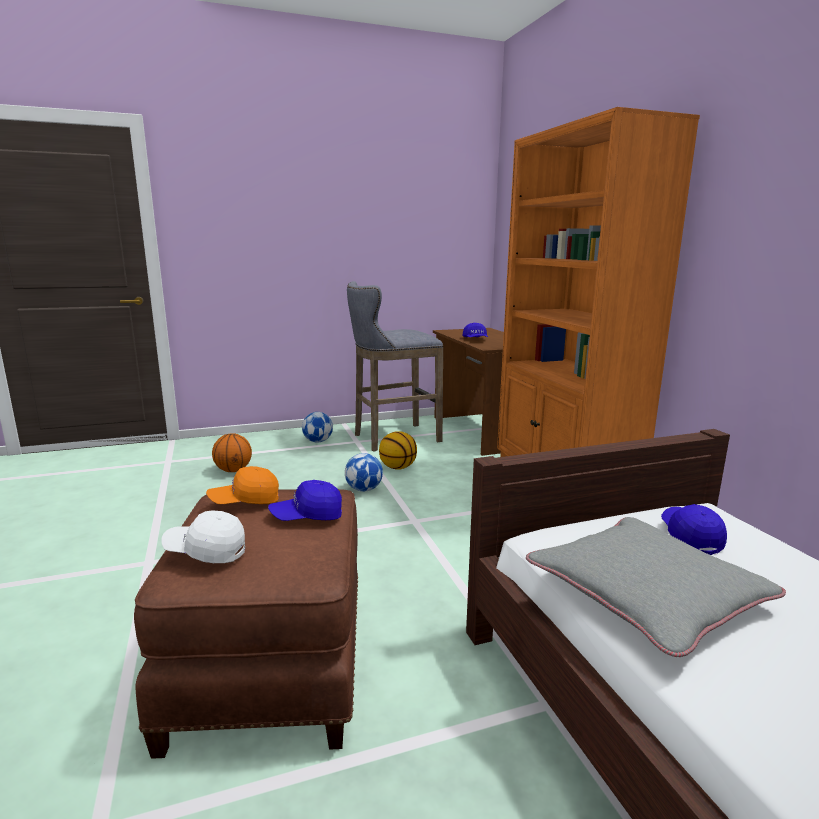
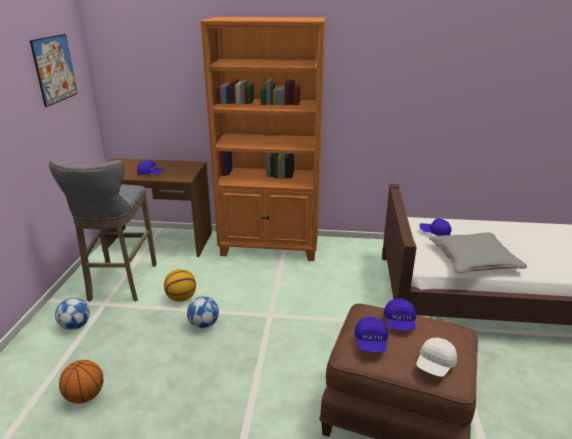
camera: 65 degrees left, 10 degrees up
orange cap [206,466,279,504] -> blue cap [354,317,388,352]
none -> picture [30,34,77,107]

